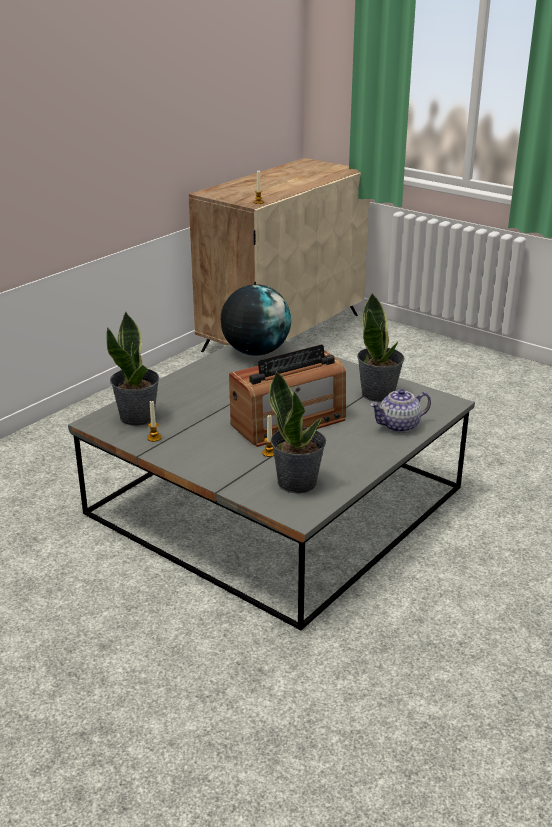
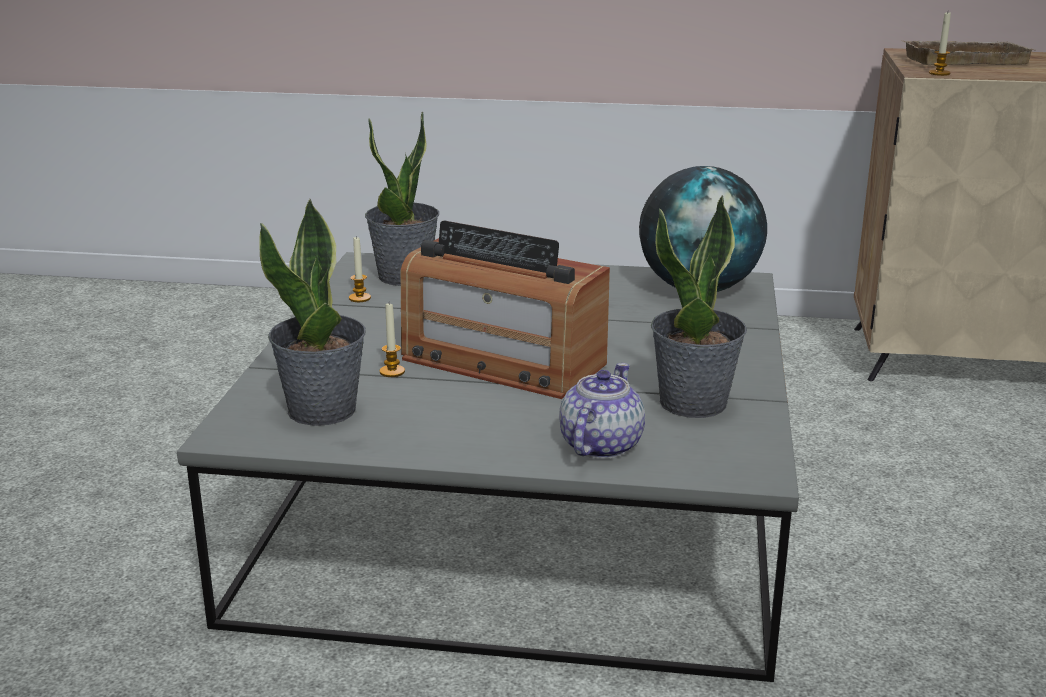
camera: 60 degrees right, 5 degrees down
teapot [370,389,431,433] -> teapot turned 75 degrees clockwise [559,363,645,459]
none -> beige tray [901,40,1036,65]

